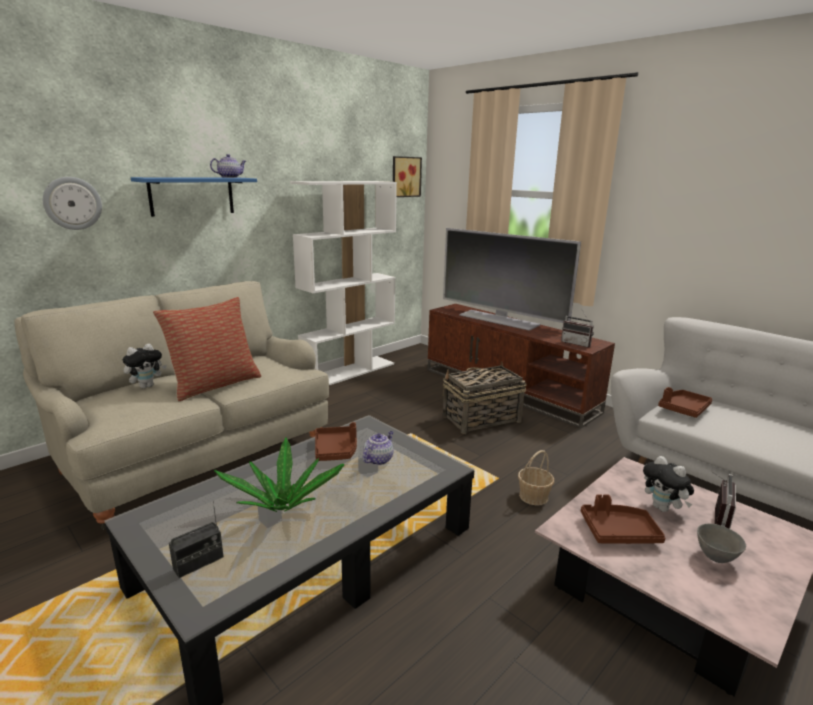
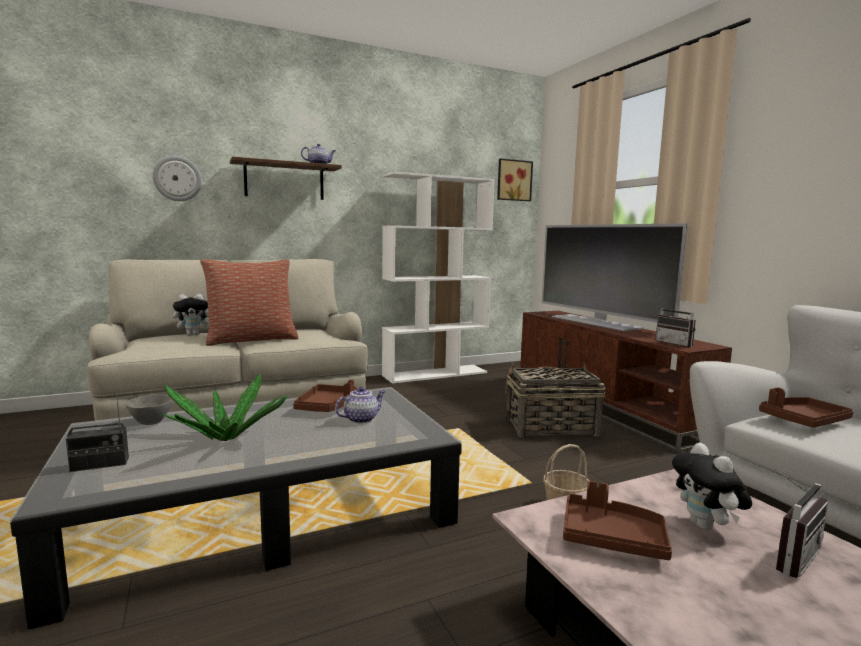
camera: 20 degrees right, 10 degrees down
blue shelf [131,177,257,217] -> brown shelf [230,157,342,200]
grey bowl [697,523,746,563] -> grey bowl moved to [125,394,173,425]

